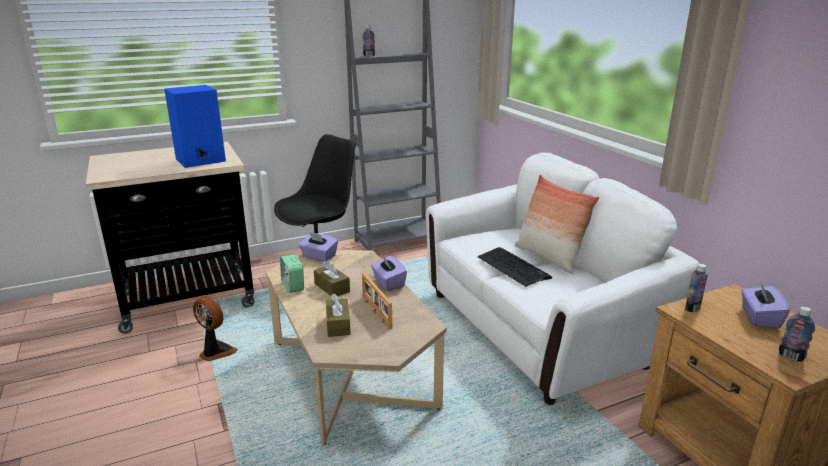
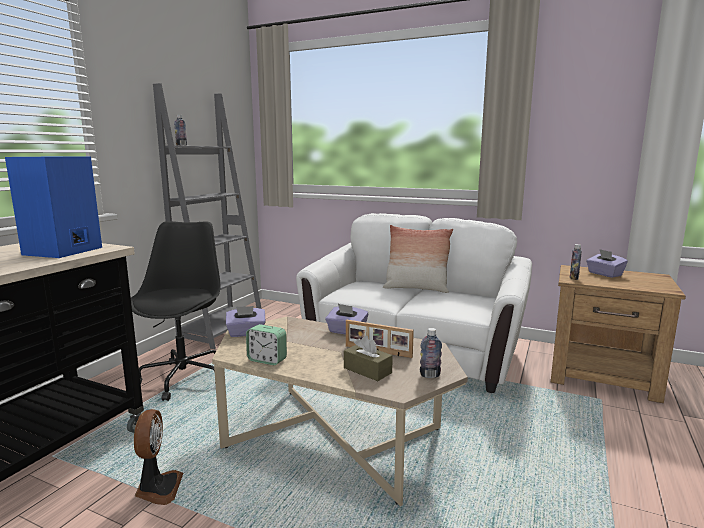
camera: 40 degrees left, 10 degrees down
fan [193,296,238,361] -> fan turned 90 degrees clockwise [134,409,183,505]
brown tissue box [314,260,350,297] -> none
keyboard [477,247,552,287] -> none
bottle [779,306,815,362] -> bottle moved to [420,328,442,378]

